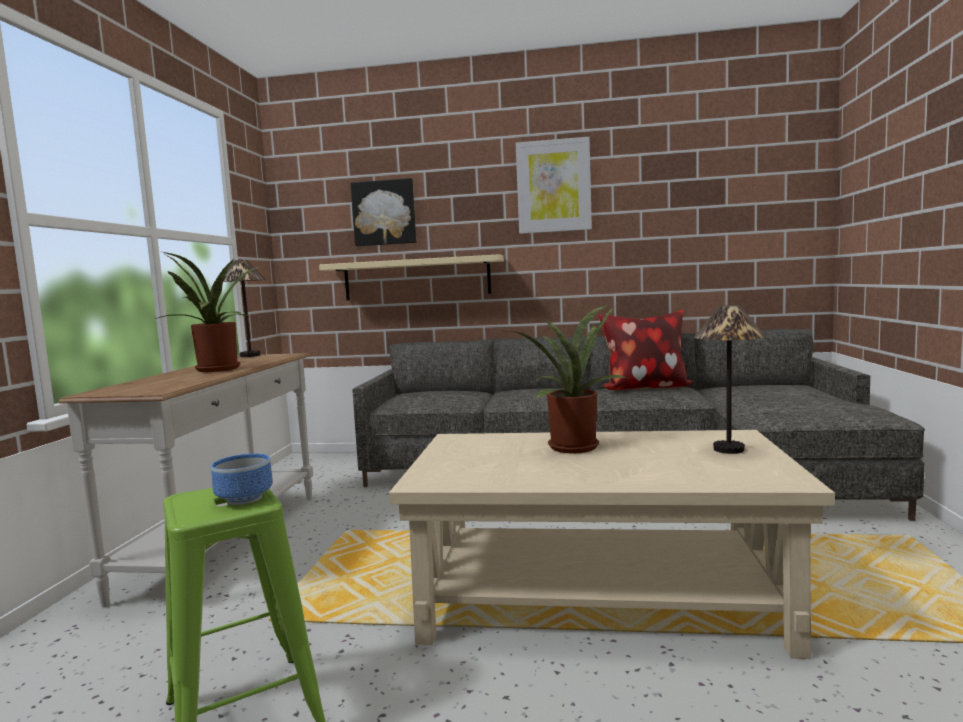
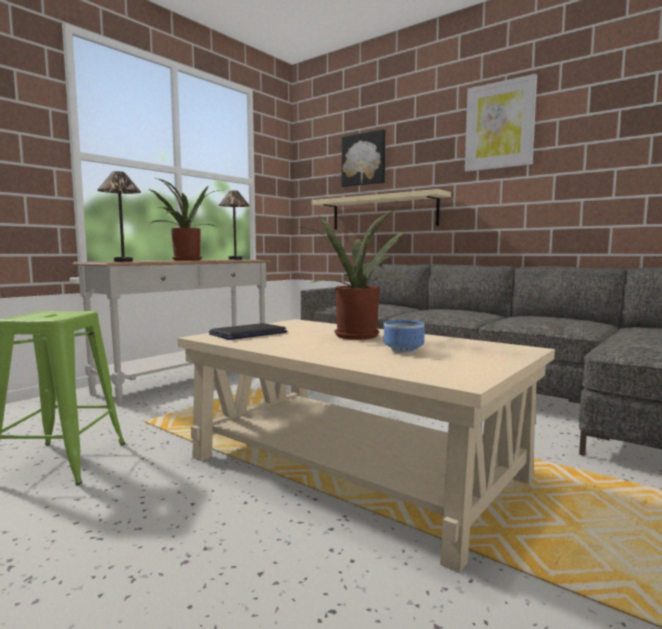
camera: 30 degrees right, 0 degrees up
bowl [211,454,273,505] -> bowl moved to [383,320,424,354]
pillow [598,310,693,390] -> none
table lamp [694,305,766,454] -> table lamp moved to [97,171,141,262]
none -> laptop [209,323,287,340]

